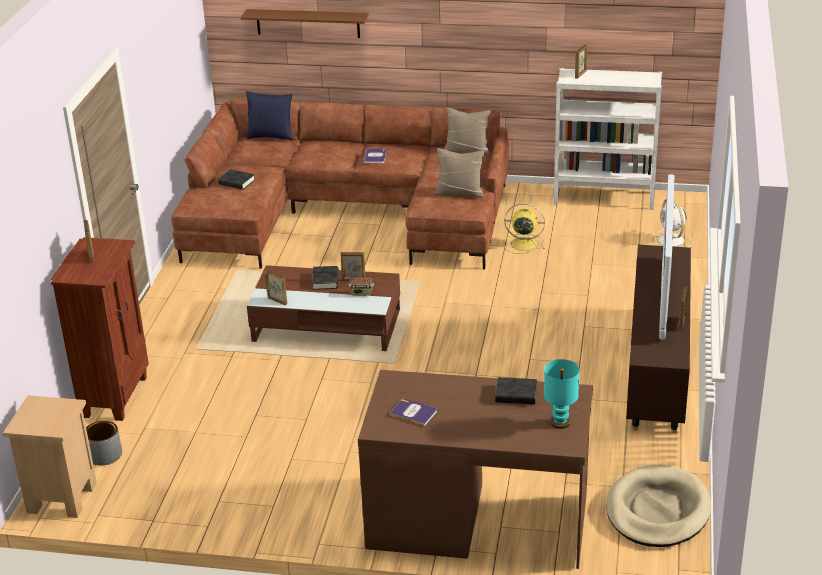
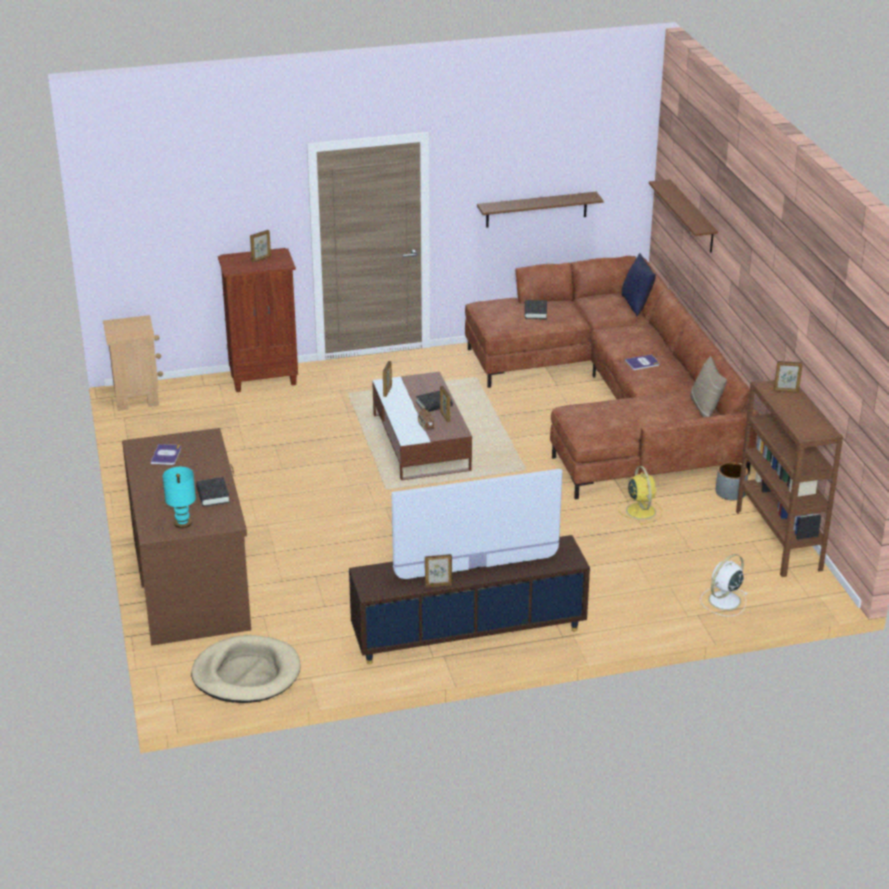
camera: 65 degrees right, 0 degrees up
grey planter [86,421,122,466] -> grey planter moved to [716,462,749,500]
beige pillow [434,148,485,198] -> none
white bookcase [554,68,662,210] -> brown bookcase [736,380,843,577]
none -> brown shelf [477,192,604,228]

